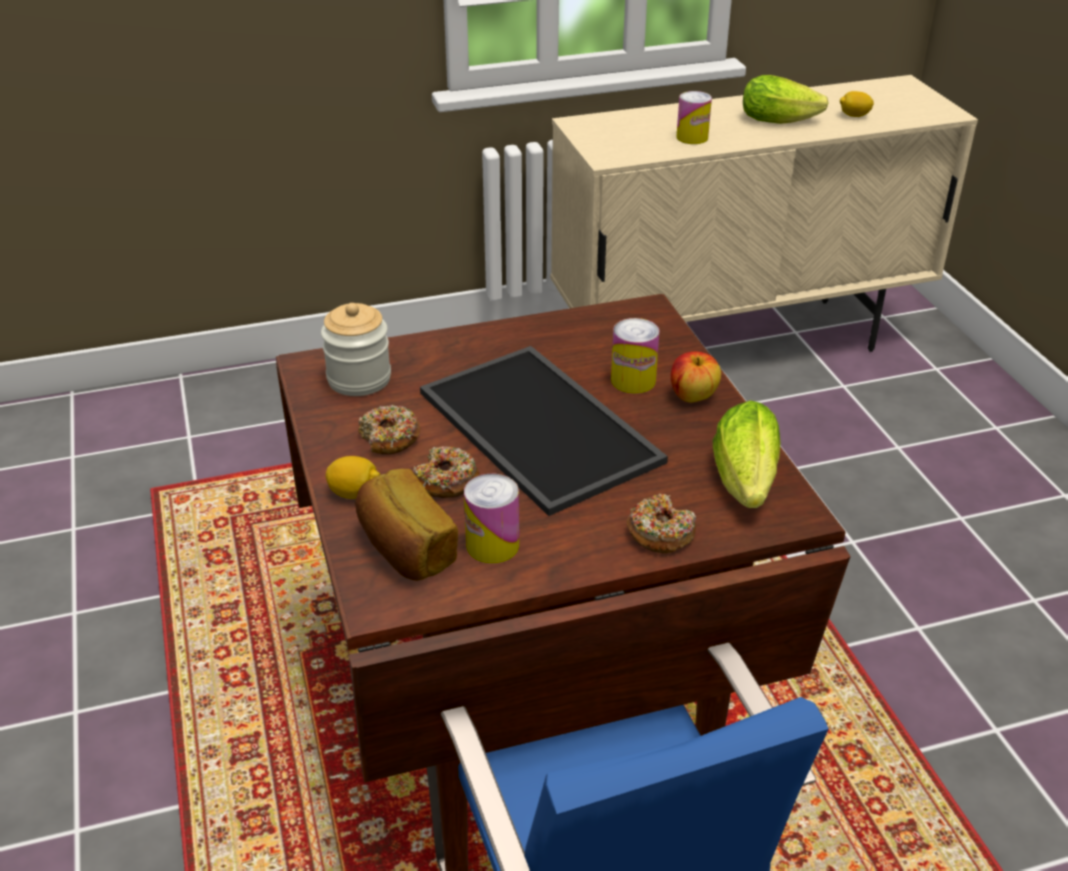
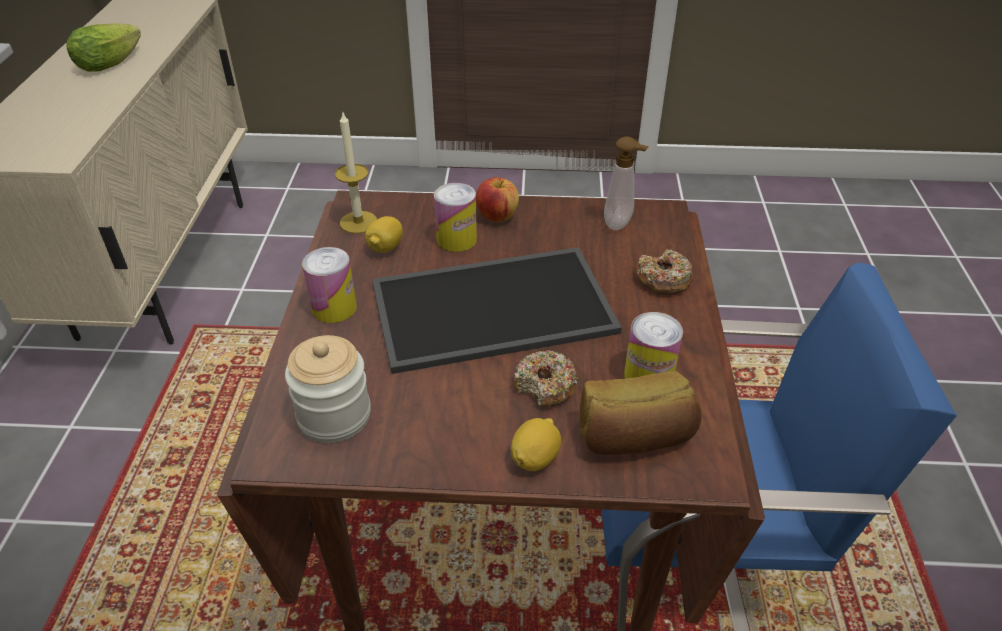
camera: 70 degrees left, 5 degrees up
donut [358,405,421,455] -> none
can [676,91,712,144] -> can moved to [302,247,357,323]
lettuce [713,400,781,508] -> soap dispenser [604,136,649,230]
lemon [840,91,874,117] -> lemon moved to [365,216,403,253]
none -> candle [335,113,377,234]

